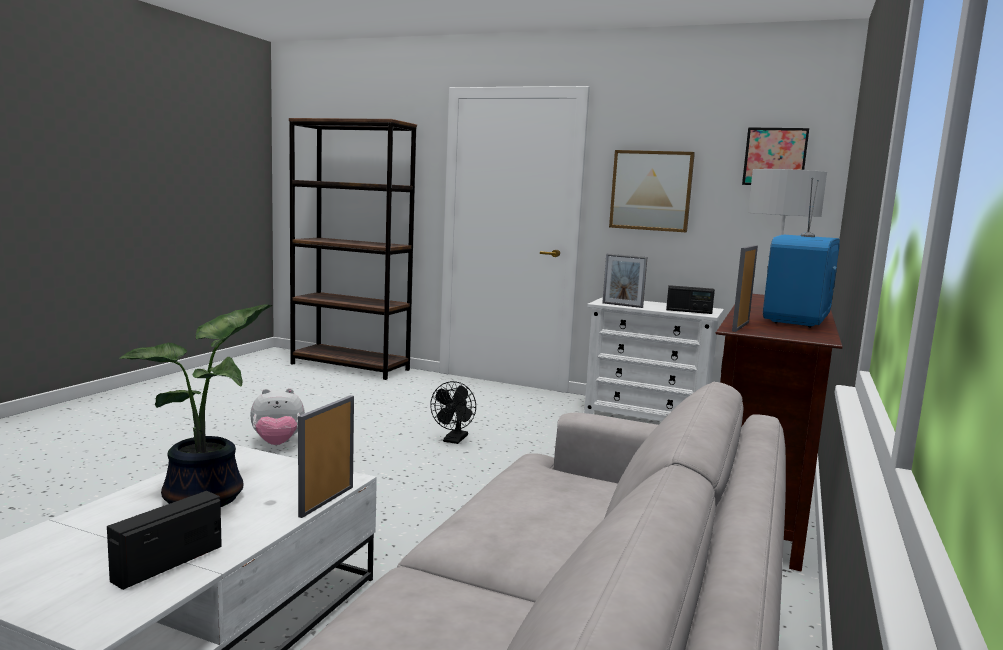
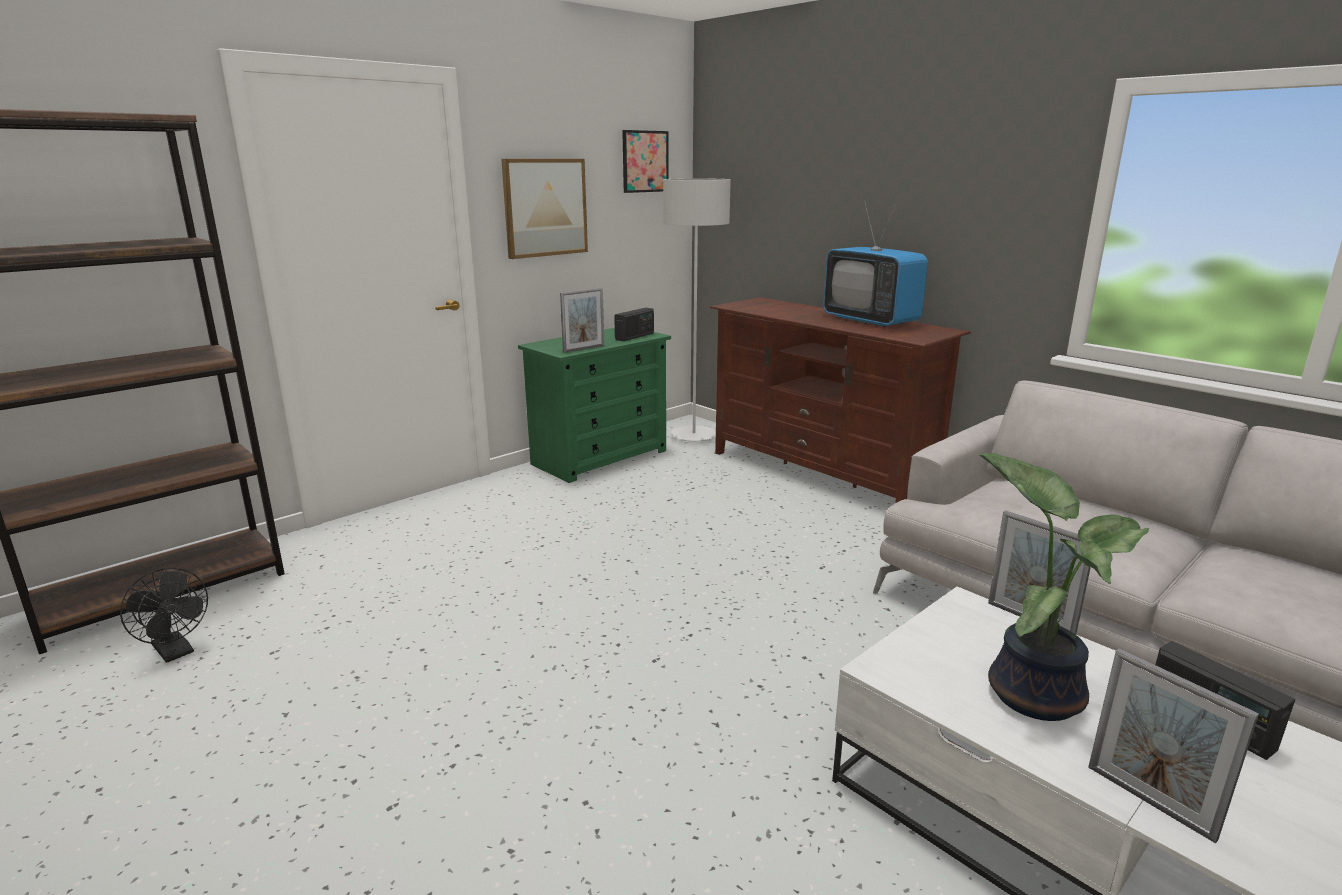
camera: 65 degrees left, 10 degrees up
plush toy [250,388,305,445] -> none
black fan [430,381,476,444] -> black fan moved to [120,568,208,663]
white dresser [584,297,724,421] -> green dresser [518,328,671,483]
picture frame [732,245,758,332] -> picture frame moved to [1088,648,1259,843]

